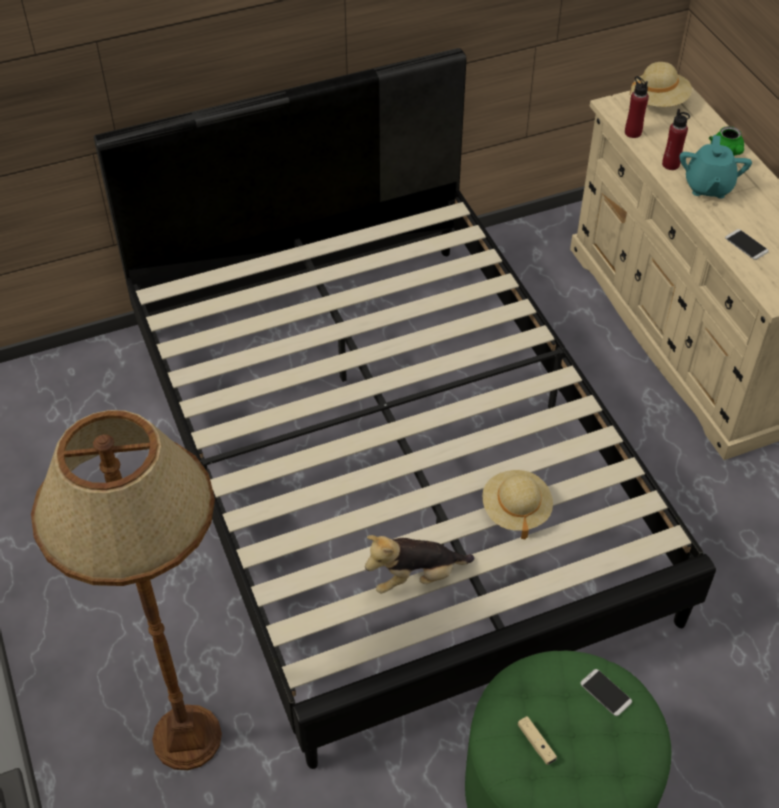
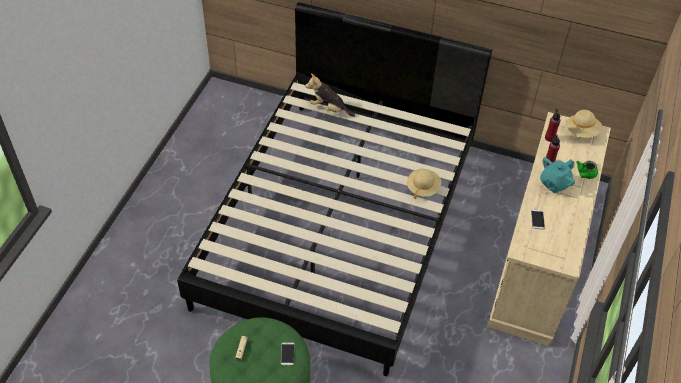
camera: 40 degrees right, 0 degrees up
brown floor lamp [31,410,222,770] -> none
plush toy [365,535,474,594] -> plush toy moved to [305,73,355,117]
beige hat [482,470,553,539] -> beige hat moved to [407,169,441,199]

